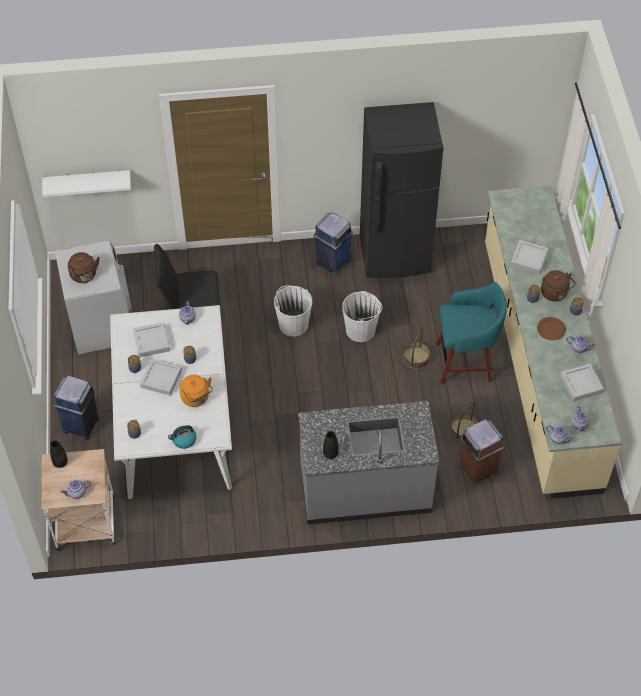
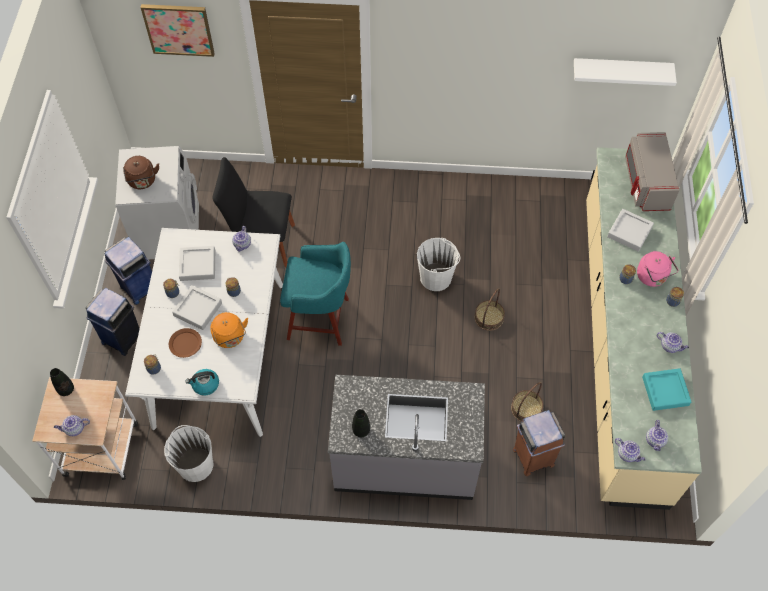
camera: 10 degrees right, 5 degrees up
white shelf [42,170,131,197] -> white shelf moved to [574,58,677,86]
white bucket [274,285,312,336] -> white bucket moved to [164,425,214,482]
blue trash can [313,212,353,276] -> blue trash can moved to [104,237,152,305]
black fridge [360,102,444,278] -> none
turquoise stool [436,282,507,384] -> turquoise stool moved to [280,242,351,346]
brown plate [537,317,566,340] -> brown plate moved to [169,328,202,358]
brown kettle [541,270,576,302] -> pink kettle [637,251,678,287]
grey tray [560,364,604,401] -> turquoise tray [642,368,691,411]
none -> picture [140,4,215,57]
none -> grey microwave [625,132,680,211]

